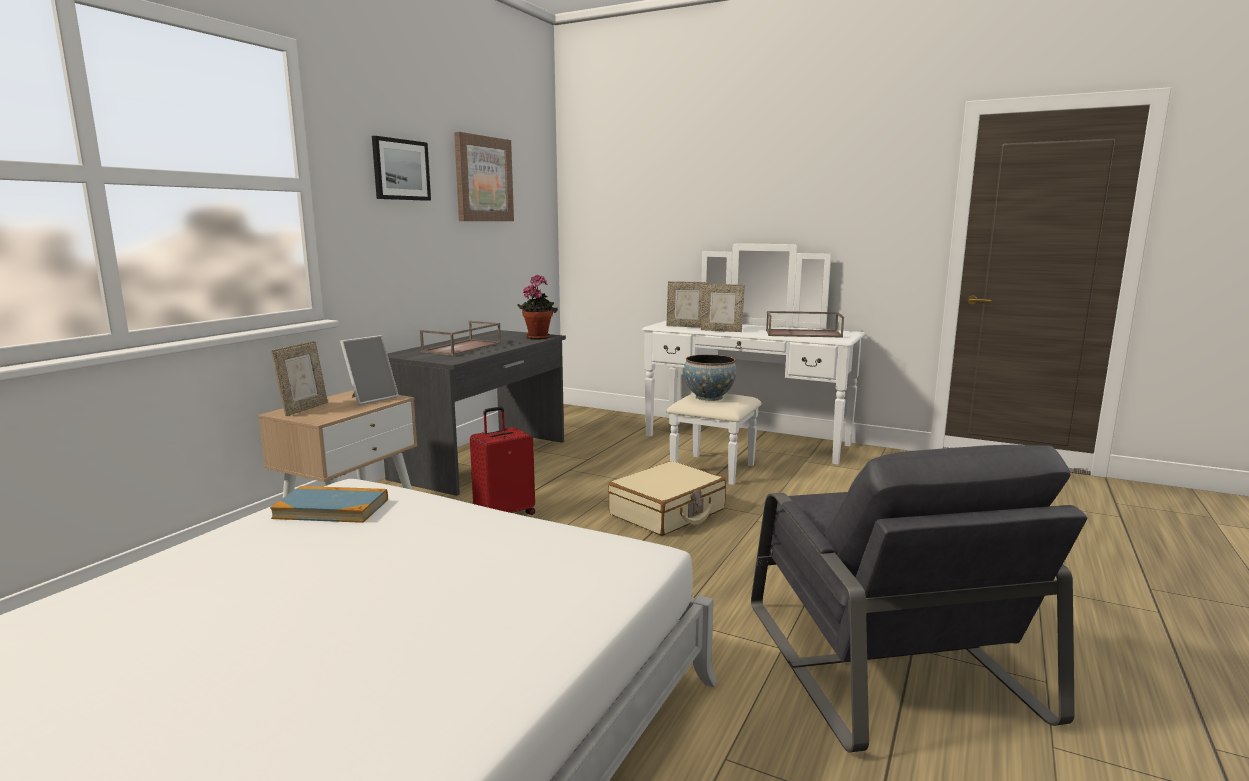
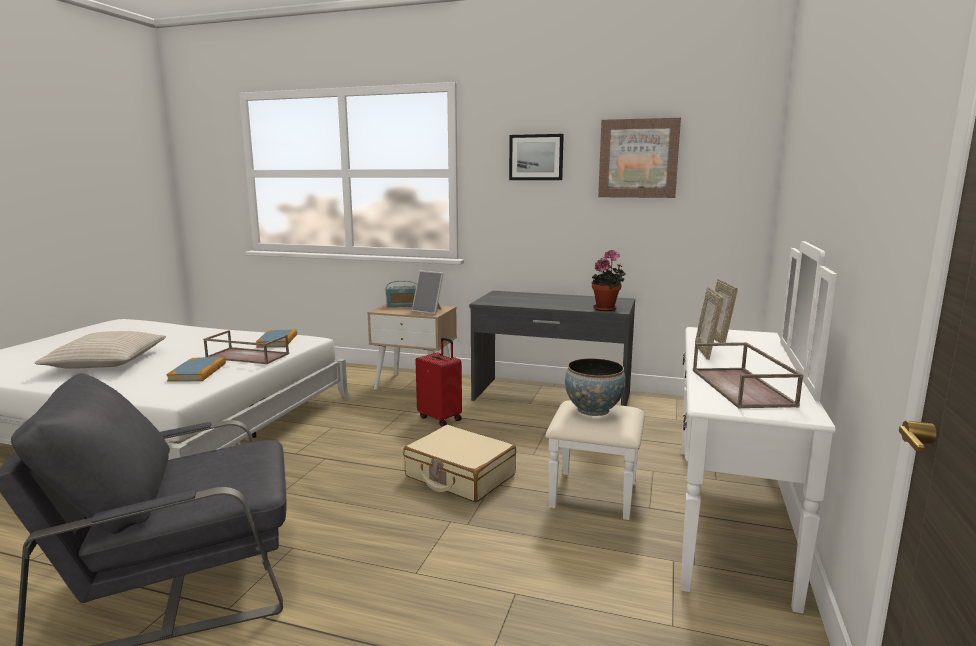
camera: 80 degrees right, 0 degrees up
picture frame [271,341,328,416] -> radio [385,281,417,307]
brown tray [420,321,501,356] -> brown tray moved to [203,330,289,364]
none -> beige pillow [34,331,166,369]
none -> book [166,357,226,382]

